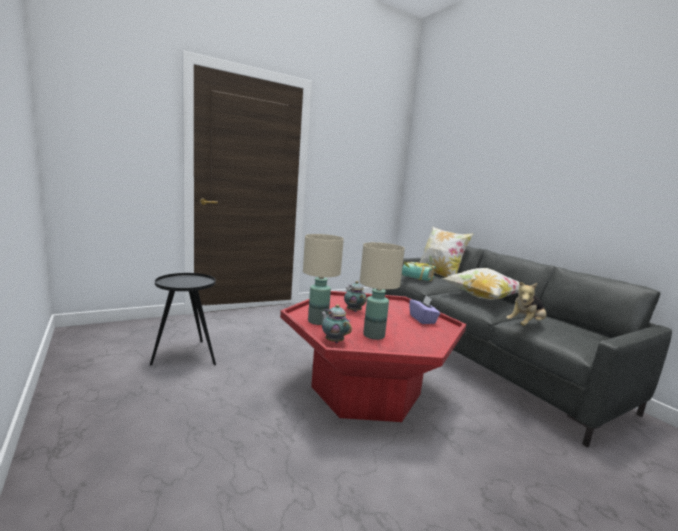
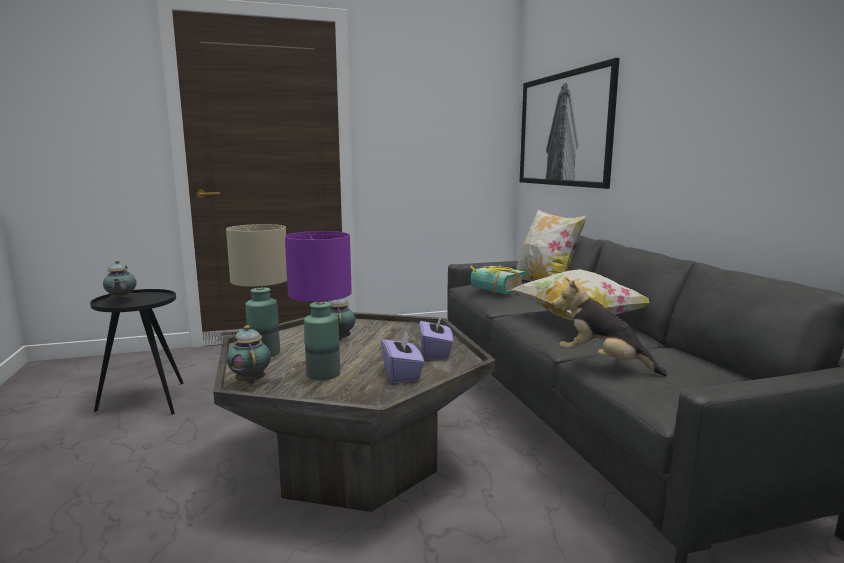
camera: 15 degrees right, 0 degrees up
red coffee table [280,291,466,422] -> grey coffee table [213,312,495,512]
beige table lamp [360,242,405,340] -> purple table lamp [285,231,352,380]
plush toy [506,282,546,326] -> plush toy turned 60 degrees clockwise [553,277,667,376]
none -> teapot [103,260,136,301]
none -> purple tissue box [381,331,424,383]
none -> picture [520,58,620,189]

